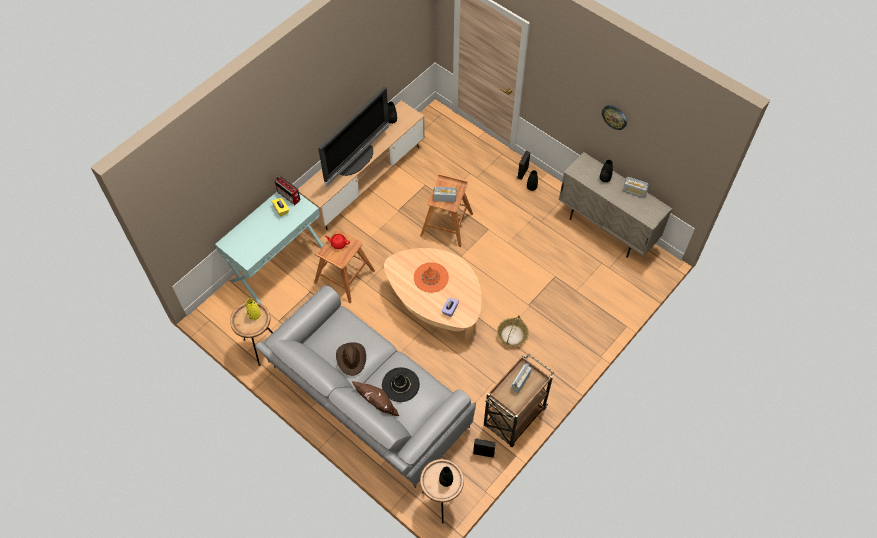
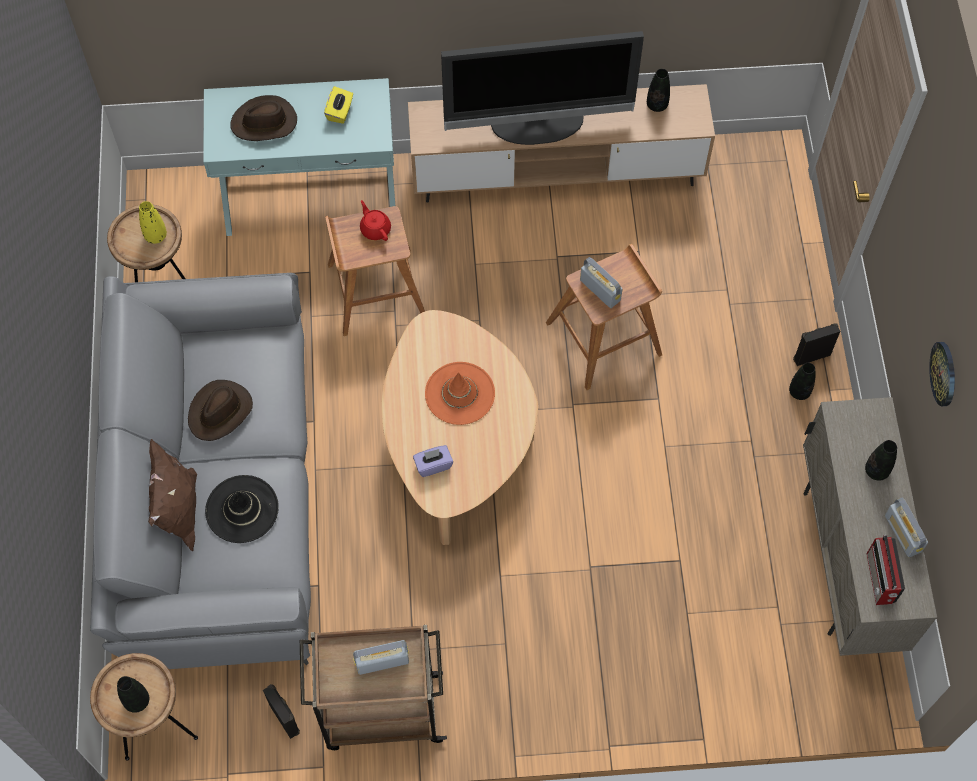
camera: 45 degrees right, 5 degrees up
radio [275,176,301,205] -> radio moved to [866,535,905,605]
basket [497,315,529,346] -> none
none -> brown hat [230,95,297,141]

